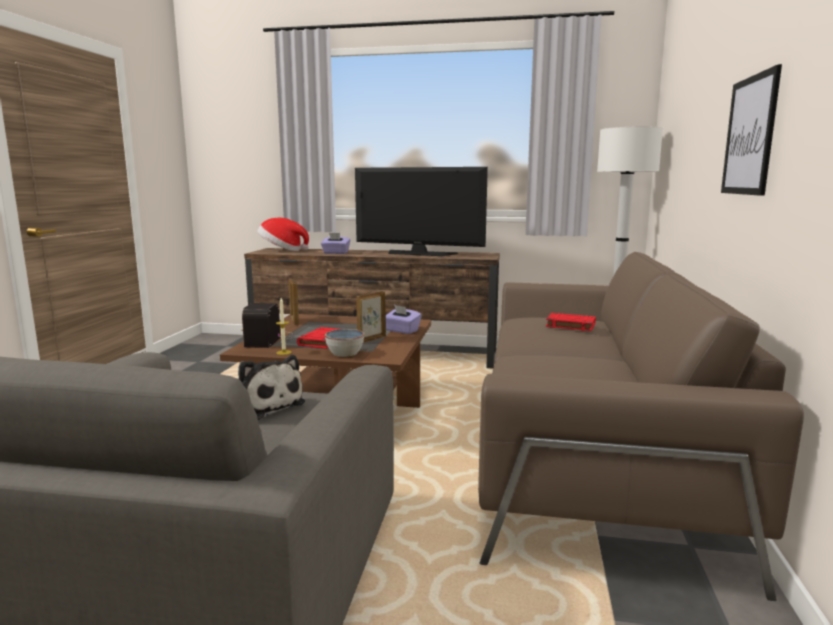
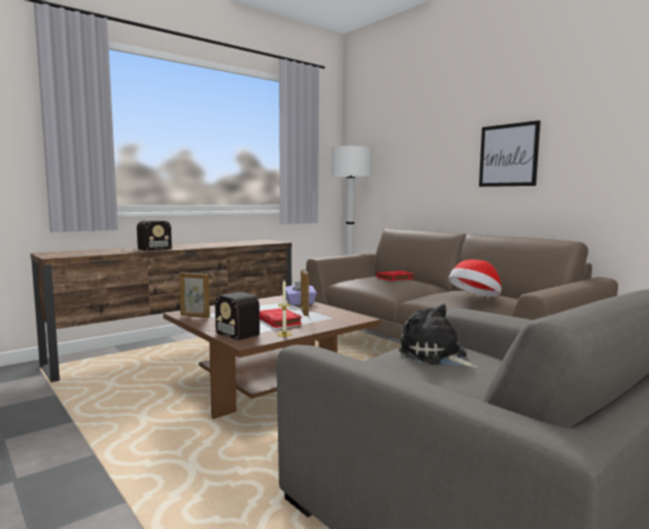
camera: 50 degrees left, 5 degrees down
plush toy [238,355,305,420] -> plush toy turned 120 degrees counterclockwise [398,304,477,368]
hat [257,218,309,251] -> hat moved to [449,259,501,297]
purple tissue box [321,233,350,254] -> radio [119,220,172,252]
bowl [325,329,364,357] -> none
television [355,167,488,256] -> none

